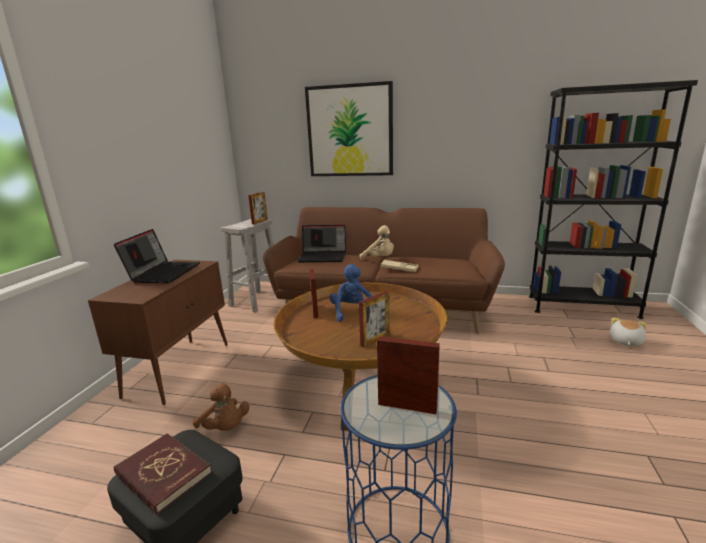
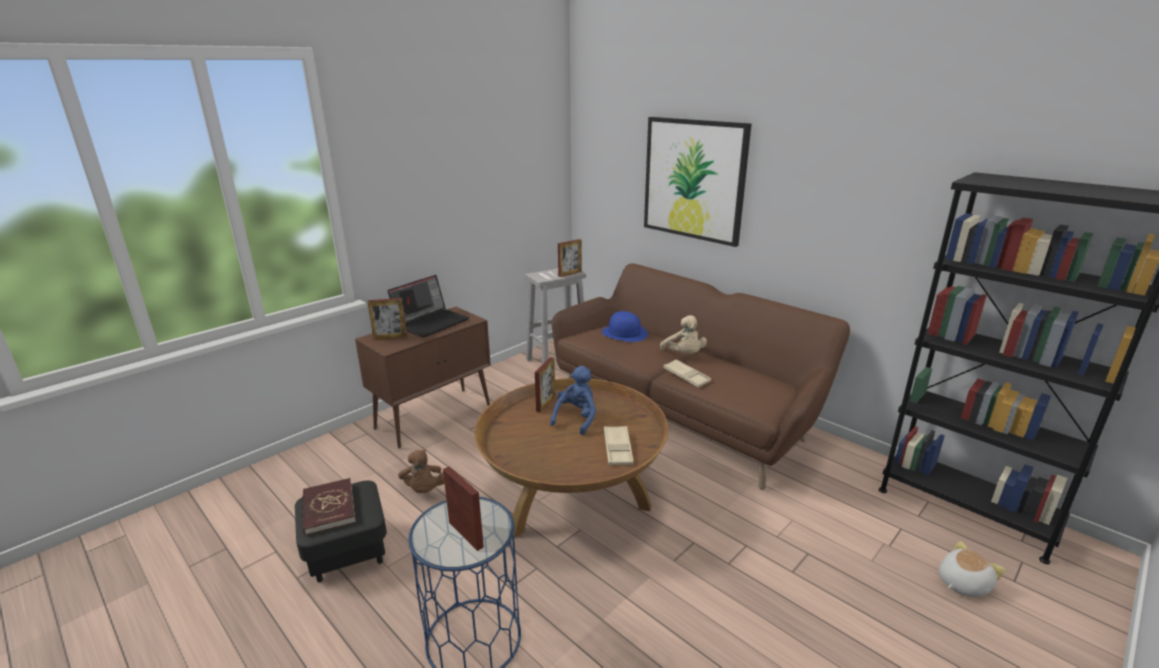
camera: 30 degrees right, 5 degrees up
laptop [298,225,346,262] -> blue hat [602,311,648,342]
picture frame [359,291,390,347] -> picture frame moved to [368,298,407,340]
none -> beige tray [604,426,634,465]

